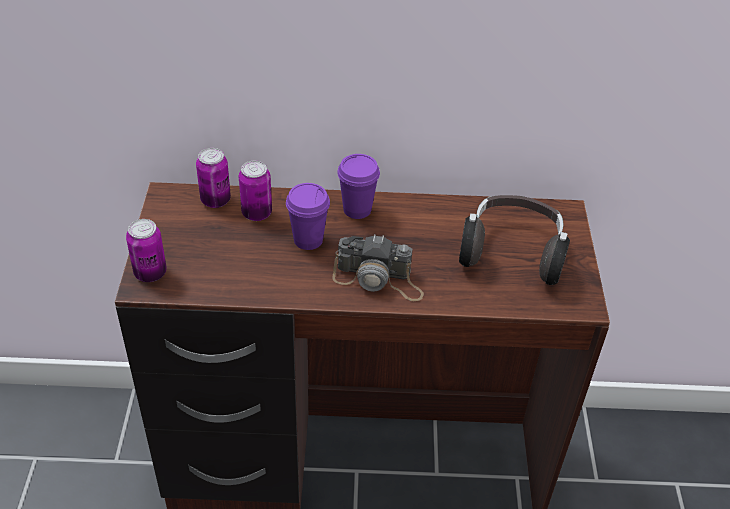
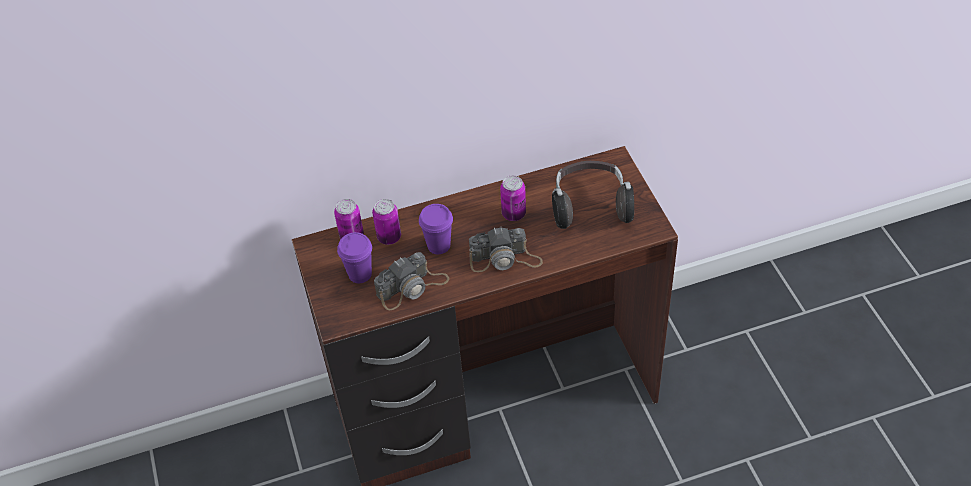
camera: 15 degrees left, 5 degrees up
can [126,219,167,282] -> can moved to [500,175,526,221]
purple cup [337,154,380,219] -> purple cup moved to [337,232,372,283]
none -> camera [374,252,449,310]

